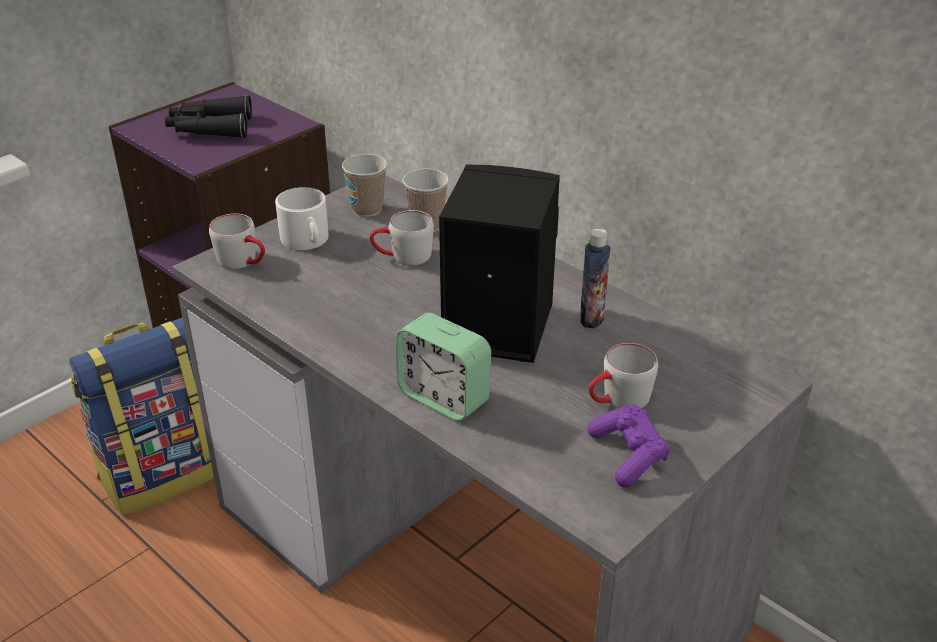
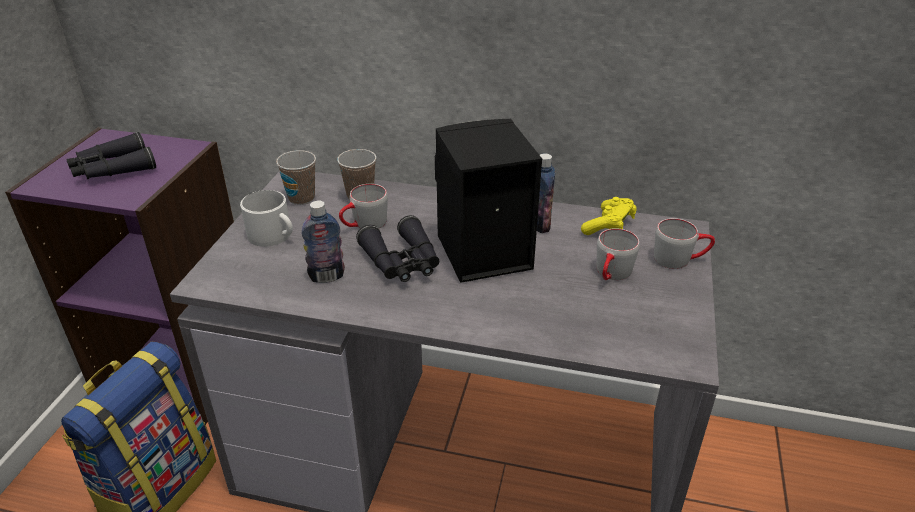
camera: 30 degrees left, 0 degrees up
grey mug [209,214,265,269] -> grey mug moved to [654,218,715,269]
alarm clock [396,313,491,421] -> none
purple game controller [587,404,669,488] -> none
none -> bottle [302,201,345,283]
none -> black binoculars [356,215,439,282]
none -> yellow game controller [581,197,636,235]

